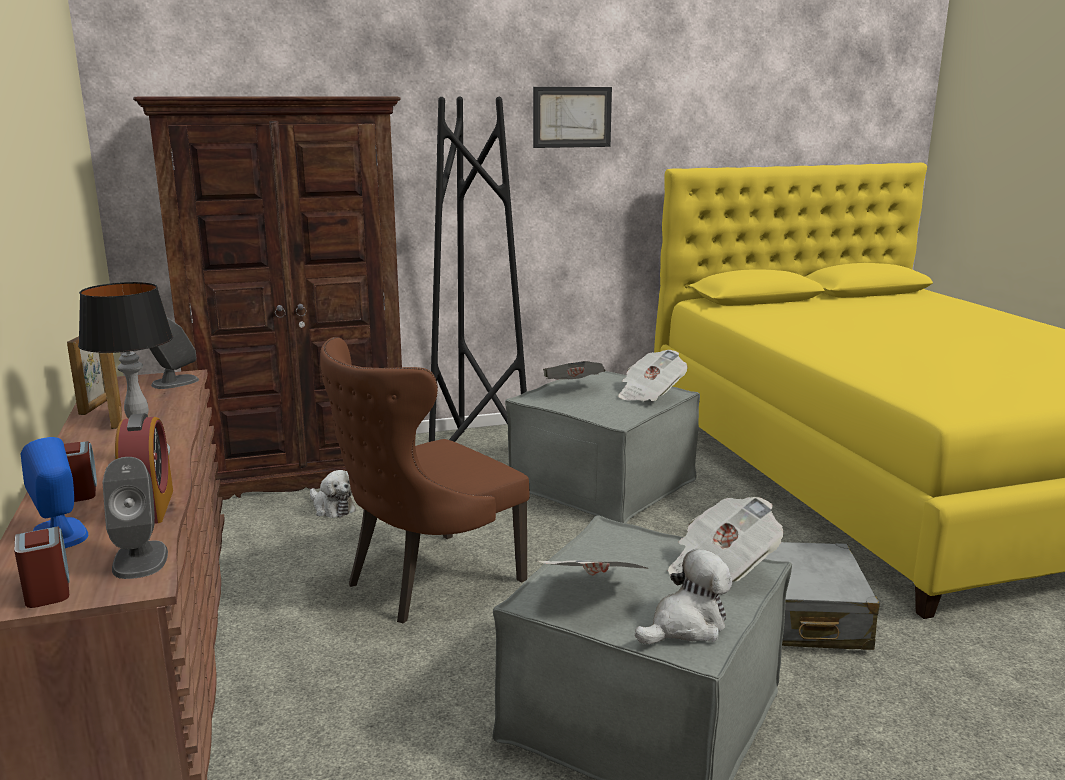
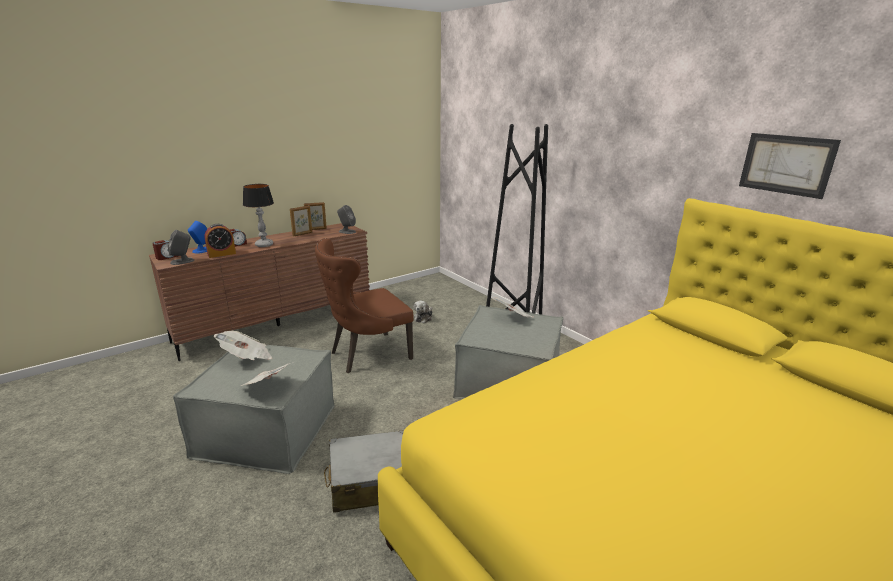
camera: 70 degrees right, 5 degrees up
brown wardrobe [133,97,402,500] -> none
brown chair [320,337,530,624] -> brown chair turned 60 degrees counterclockwise [315,238,414,373]
picture [533,87,612,148] -> picture moved to [739,133,841,199]
newspaper [618,350,688,401] -> none
plush toy [635,549,732,644] -> none

